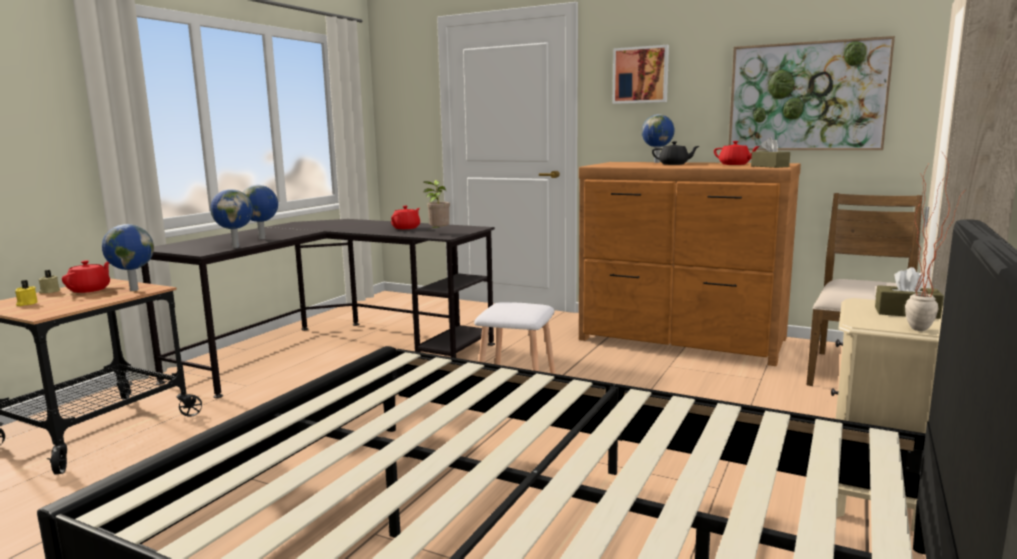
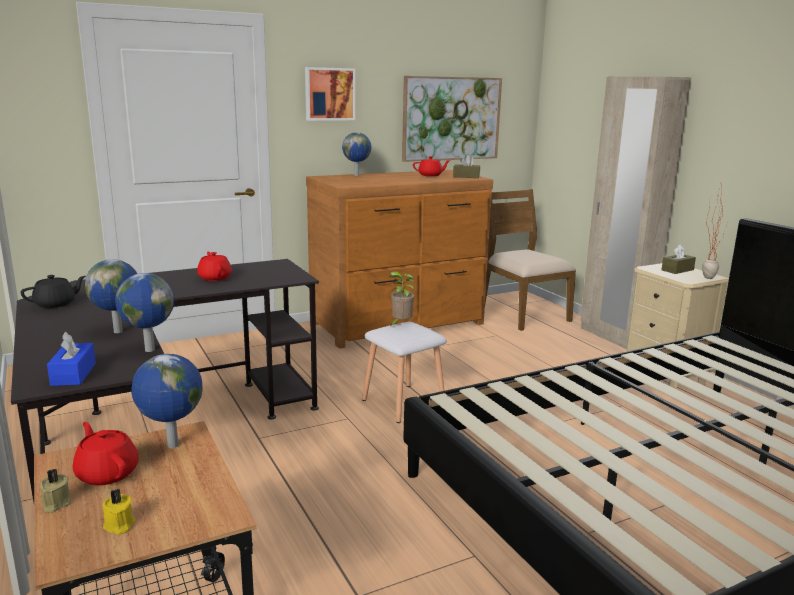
camera: 55 degrees left, 5 degrees up
potted plant [423,180,450,228] -> potted plant moved to [389,272,415,326]
black teapot [652,141,699,165] -> black teapot moved to [21,275,86,308]
none -> blue tissue box [47,332,96,386]

